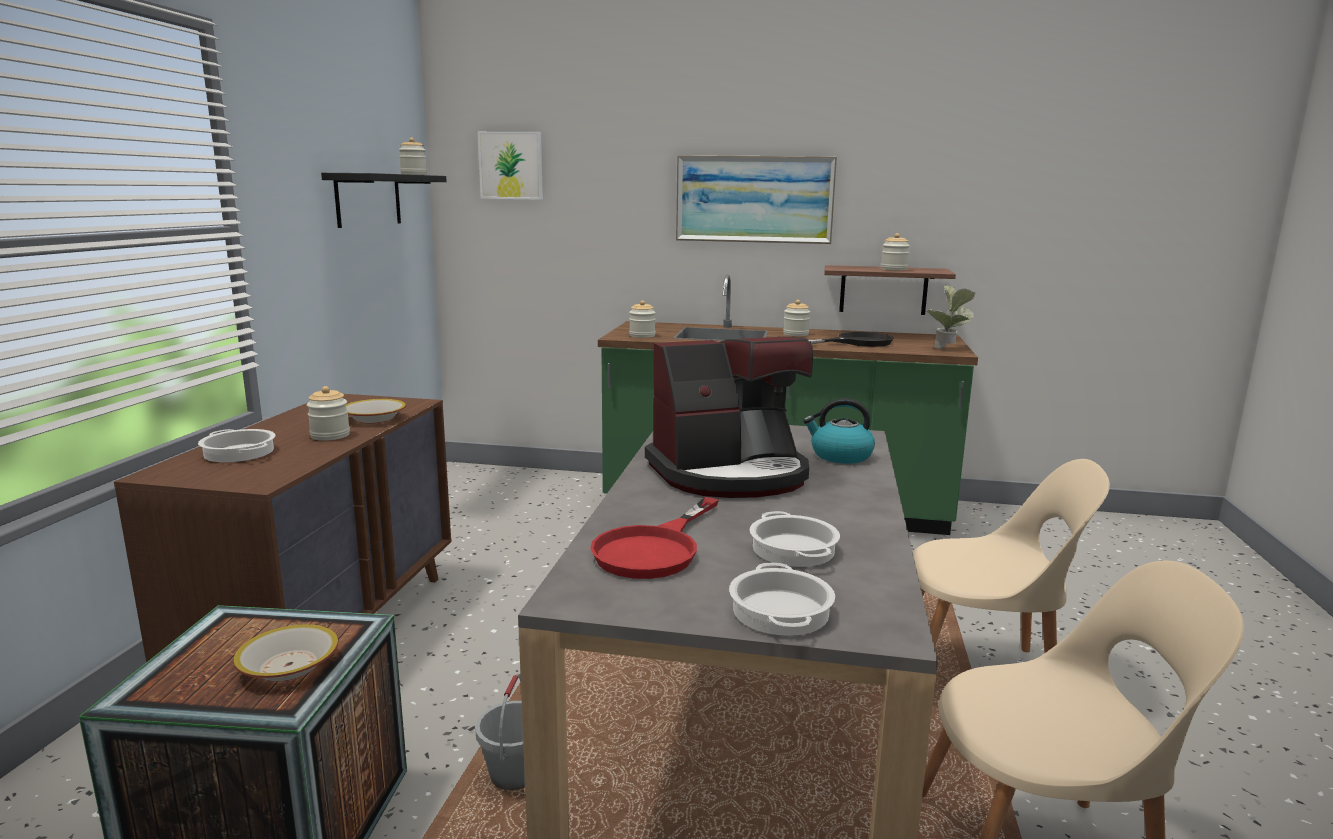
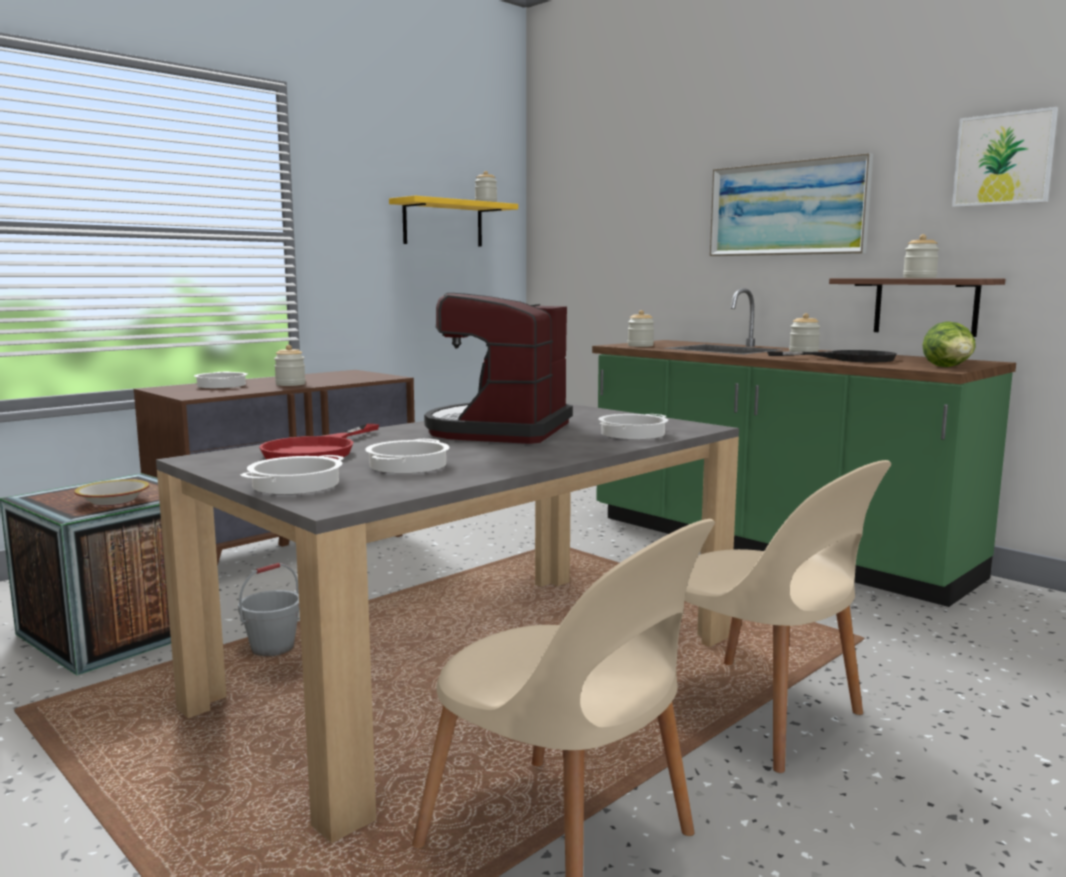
camera: 35 degrees right, 5 degrees down
black shelf [321,173,447,228] -> yellow shelf [389,195,518,247]
bowl [346,399,406,424] -> none
picture [478,132,543,200] -> picture moved to [952,107,1058,207]
red frying pan [590,497,719,579] -> red frying pan turned 45 degrees counterclockwise [259,424,379,459]
coffee machine [645,336,813,498] -> coffee machine turned 90 degrees clockwise [424,293,573,444]
kettle [803,398,875,464] -> cooking pot [598,414,668,439]
potted plant [927,284,975,349] -> lettuce [922,321,976,367]

